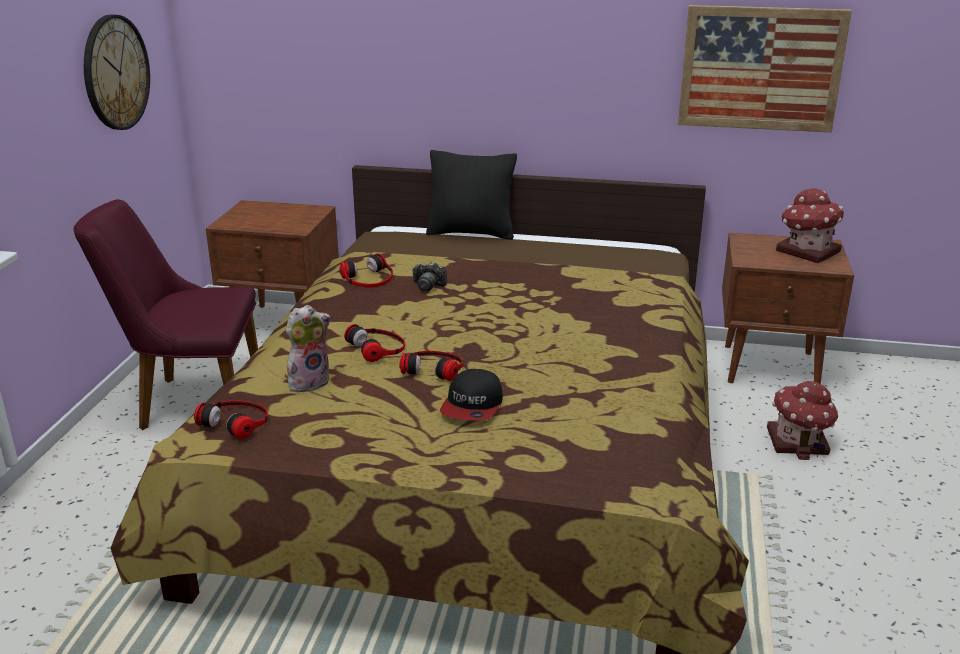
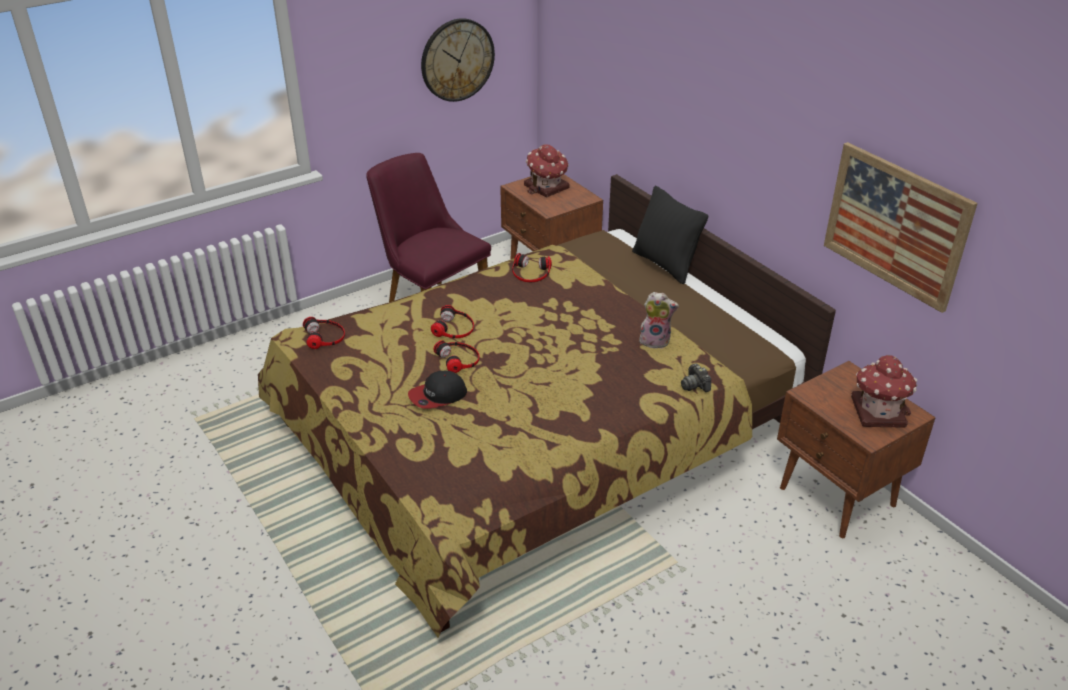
camera: 45 degrees right, 10 degrees up
plush toy [286,305,331,393] -> plush toy moved to [639,292,679,349]
camera [412,262,447,291] -> camera moved to [681,363,711,392]
toy house [767,381,838,460] -> toy house moved to [524,144,570,198]

